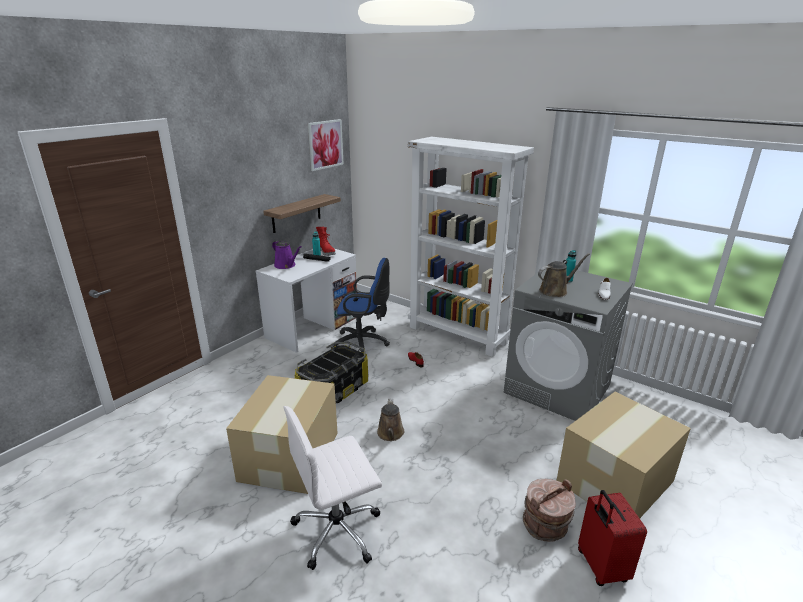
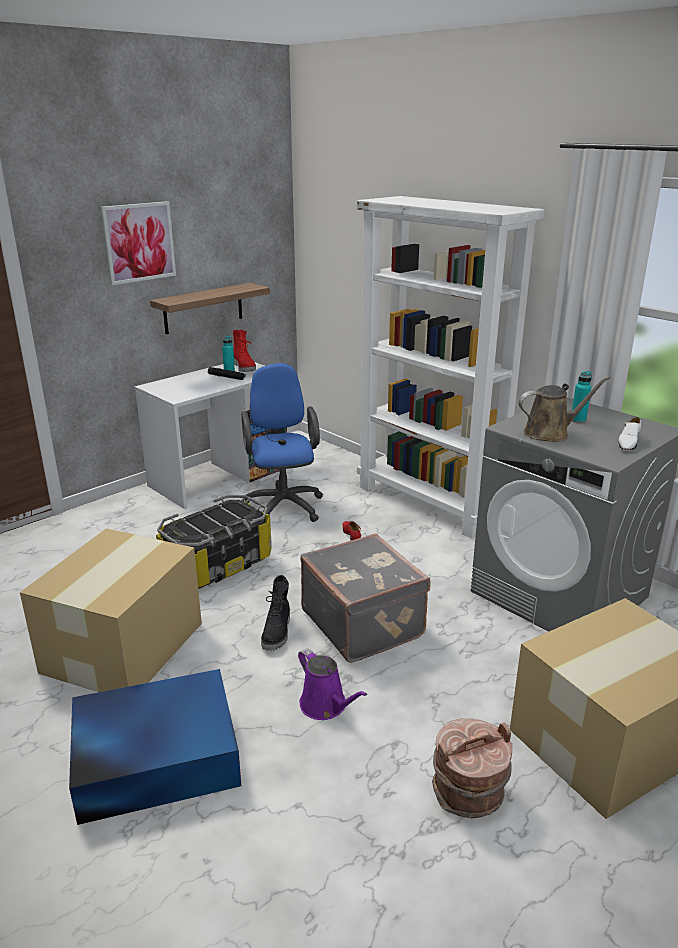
camera: 10 degrees right, 0 degrees up
purple watering can [272,241,302,269] -> purple watering can moved to [298,648,367,720]
white office chair [283,406,382,570] -> blue storage box [69,669,241,825]
picture [308,119,344,171] -> picture moved to [100,201,176,285]
blue office chair [331,258,390,353] -> blue office chair turned 120 degrees counterclockwise [241,363,323,522]
brown watering can [377,399,404,441] -> black boot [261,575,290,651]
red suitcase [578,490,647,586] -> none
none -> grey suitcase [300,533,431,663]

